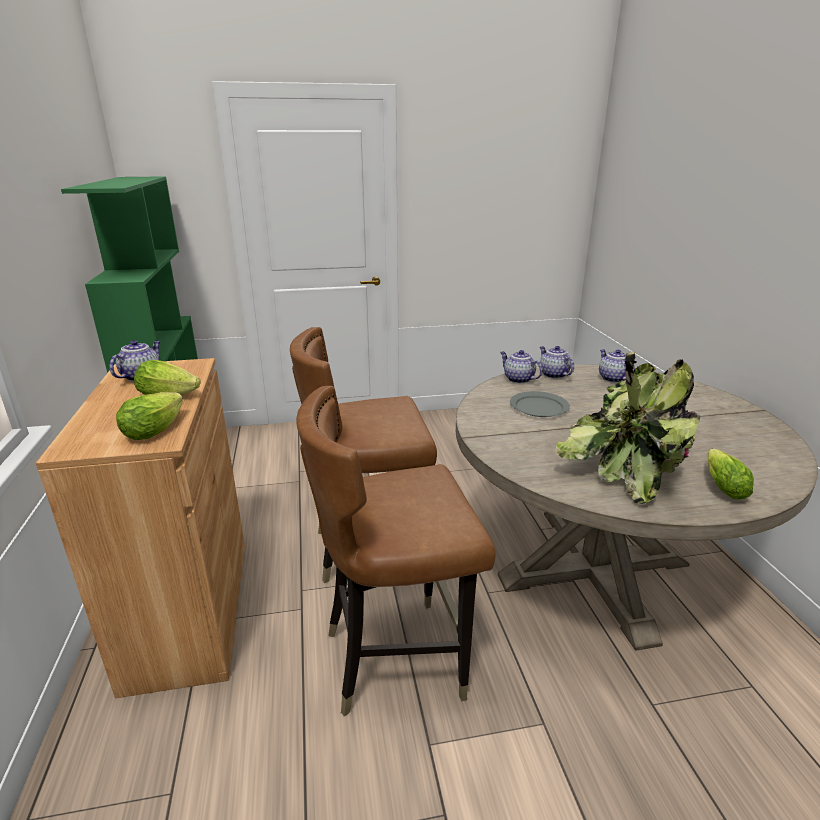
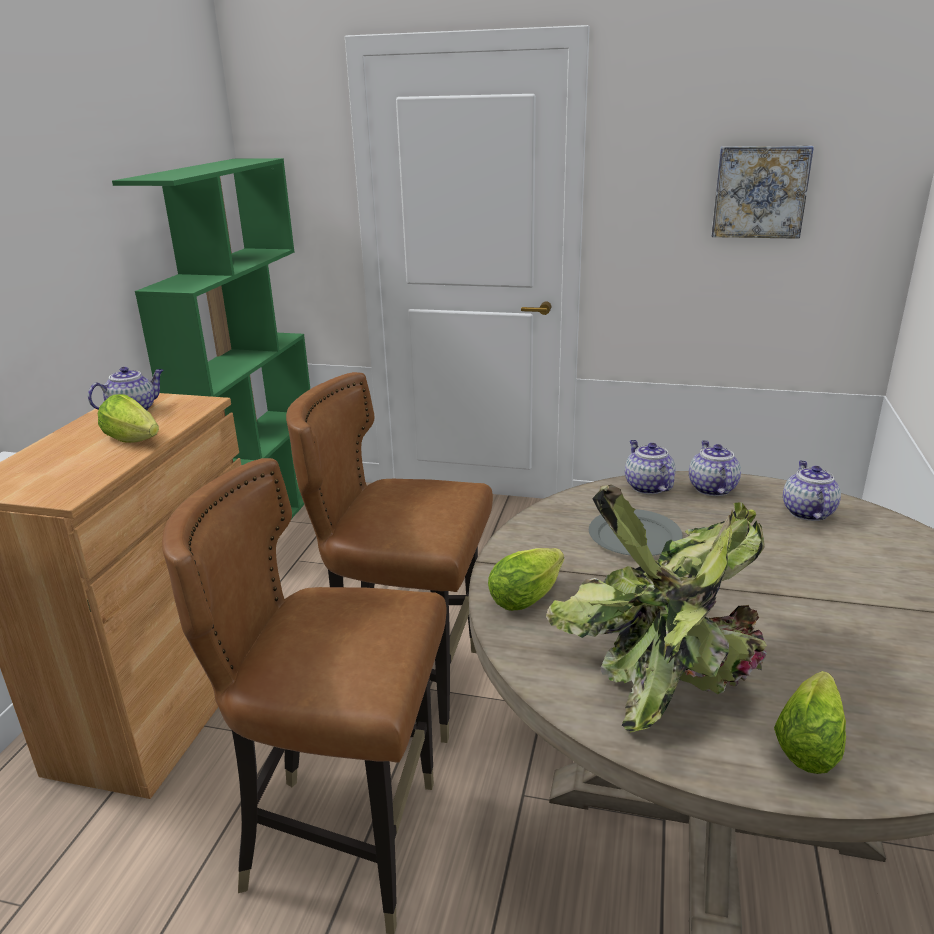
camera: 25 degrees right, 0 degrees up
lettuce [116,392,183,440] -> lettuce moved to [488,548,564,611]
none -> picture [711,146,814,239]

